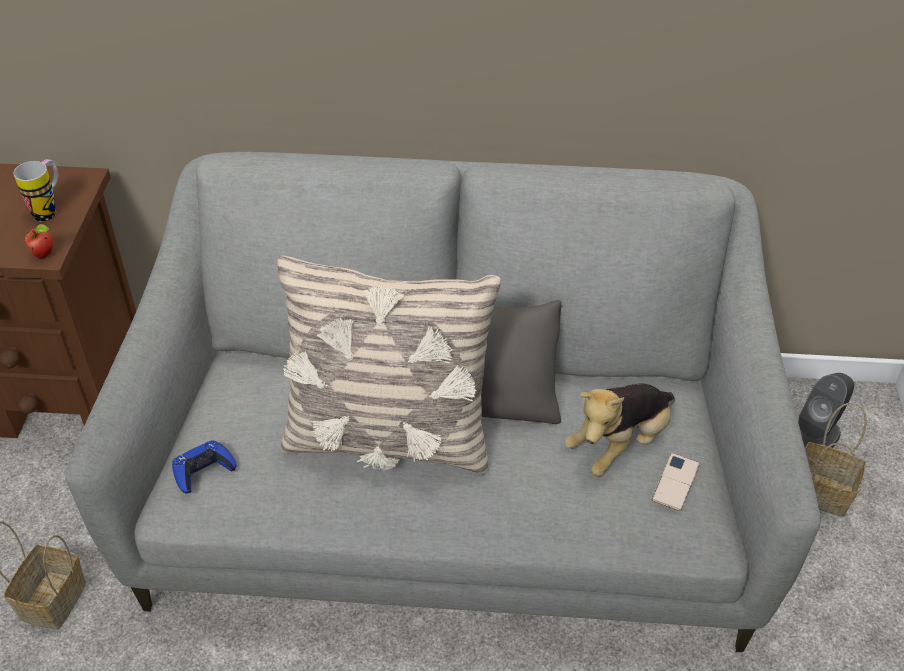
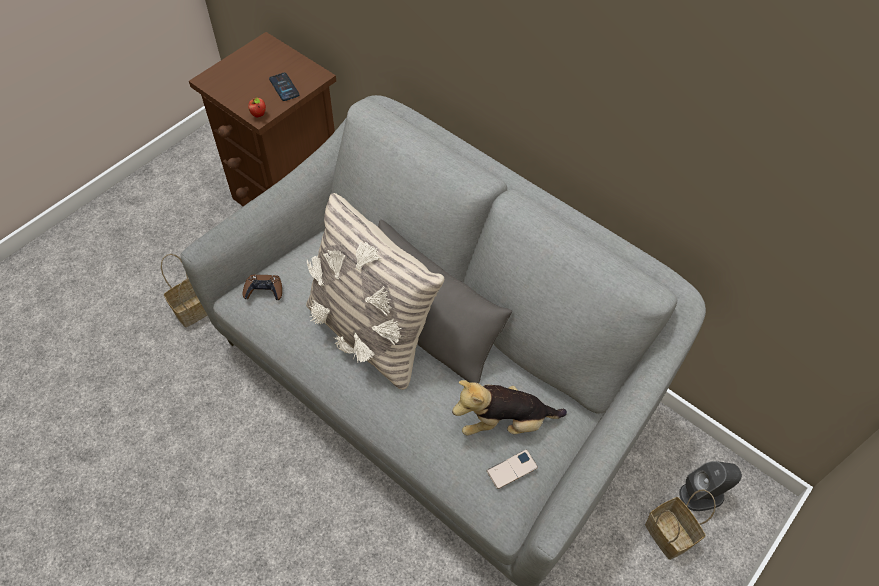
camera: 35 degrees right, 10 degrees up
mug [14,159,58,222] -> phone [269,73,299,101]
blue game controller [172,440,236,494] -> brown game controller [243,275,282,300]

